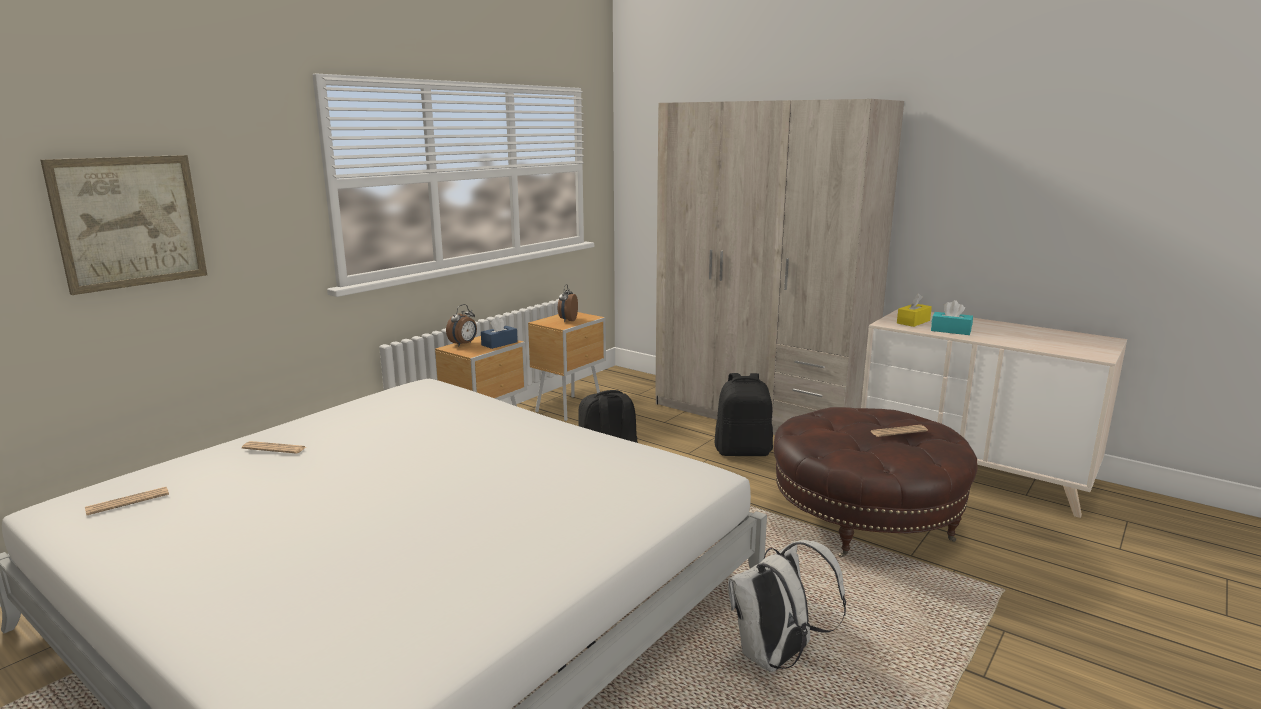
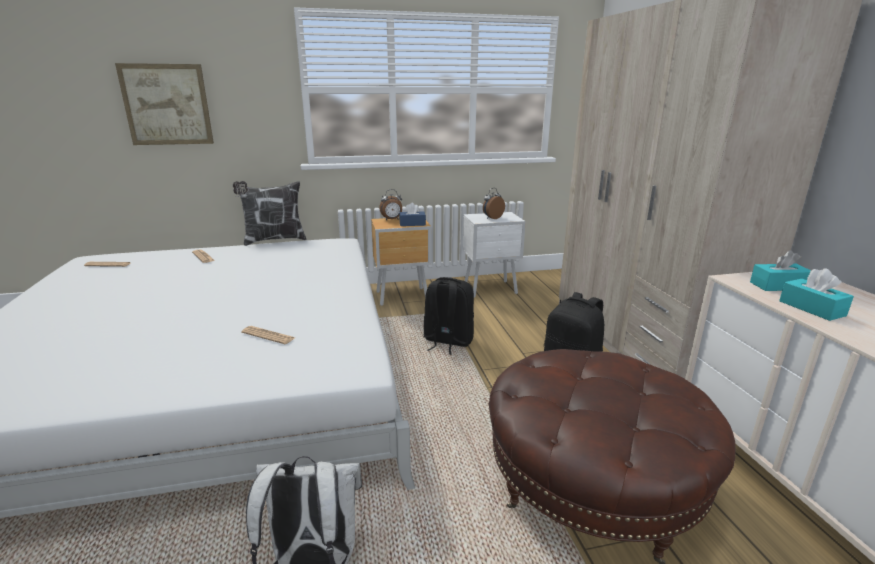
camera: 40 degrees right, 5 degrees up
brown nightstand [528,312,606,421] -> white nightstand [462,212,526,298]
newspaper [870,425,928,437] -> newspaper moved to [241,326,294,344]
yellow tissue box [897,293,932,327] -> turquoise tissue box [750,250,811,291]
none -> pillow [233,181,307,246]

